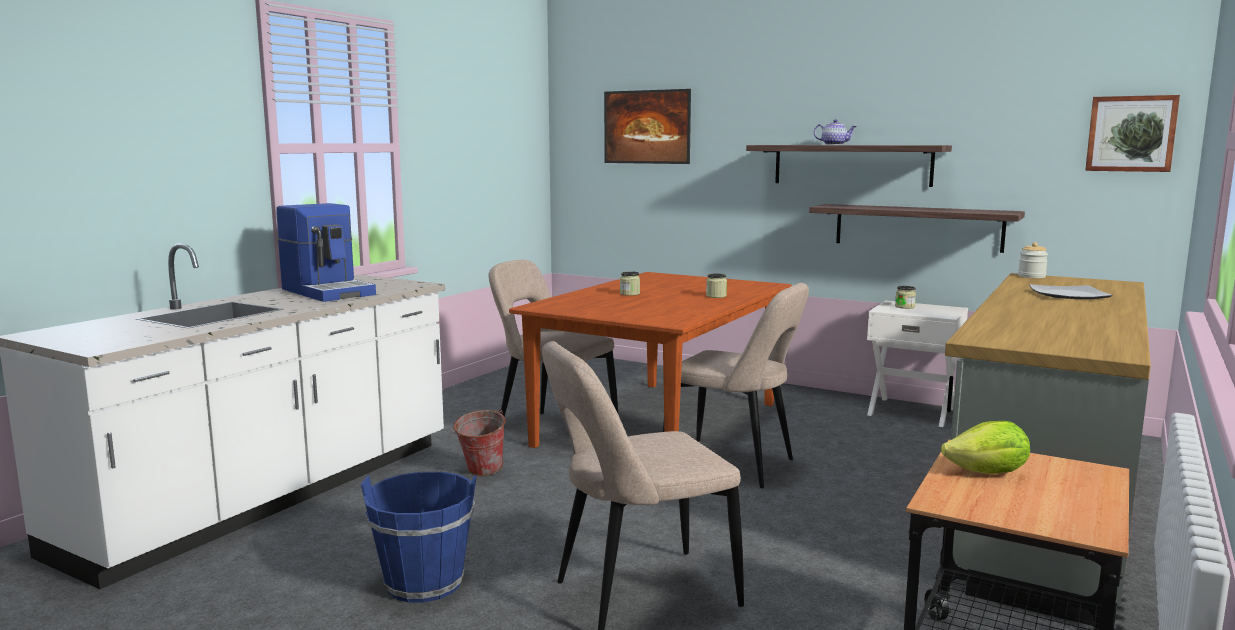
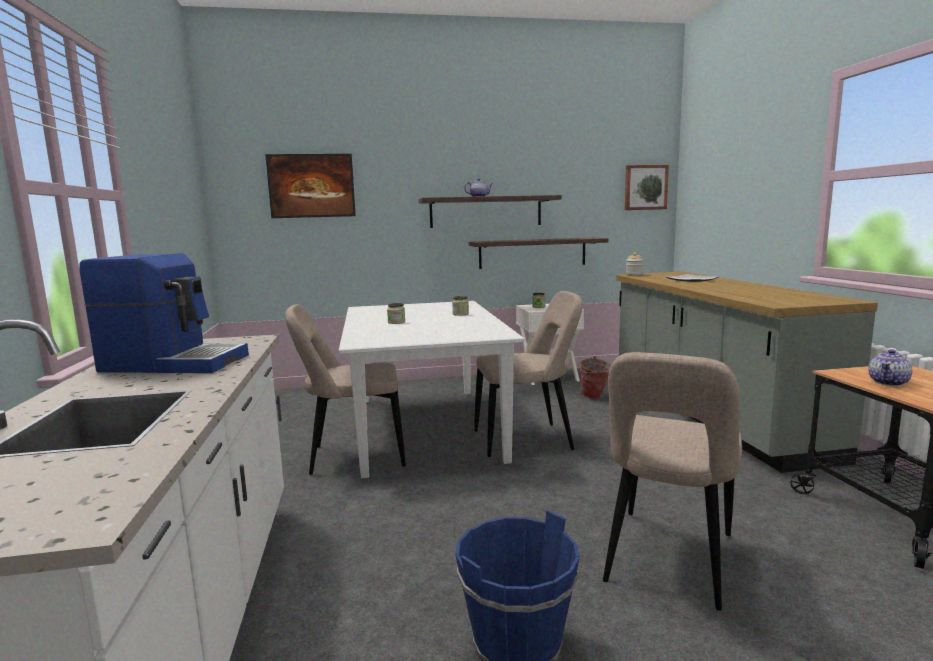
camera: 40 degrees left, 0 degrees up
bucket [451,409,505,476] -> bucket moved to [577,356,611,399]
brown dining table [509,272,792,448] -> white dining table [339,301,525,478]
lettuce [941,421,1030,474] -> teapot [868,349,912,386]

